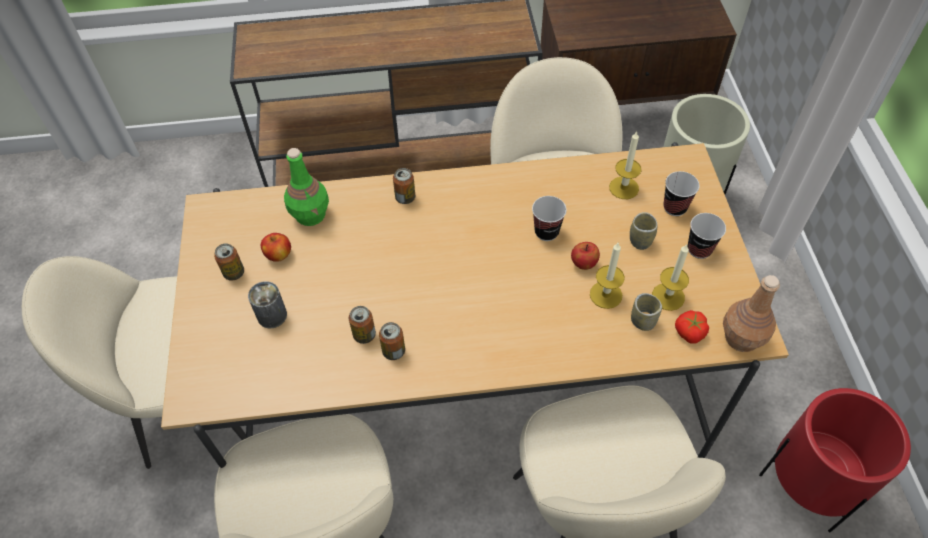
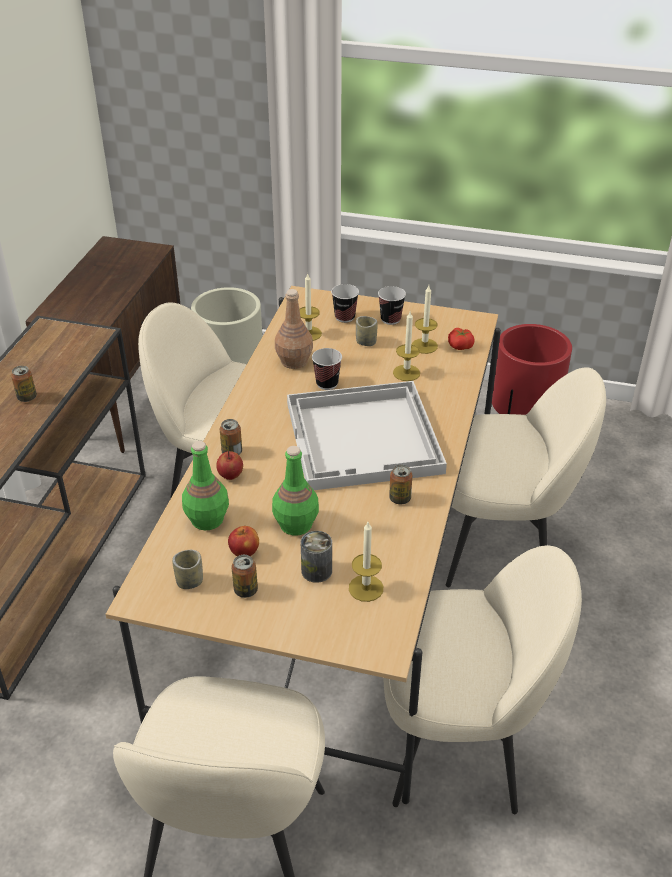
camera: 70 degrees left, 15 degrees down
can [349,306,376,344] -> can moved to [11,366,37,402]
apple [571,242,600,270] -> apple moved to [216,451,243,480]
cup [631,293,662,331] -> cup moved to [172,550,203,589]
brown bottle [723,275,780,352] -> brown bottle moved to [275,289,313,369]
none -> green bottle [272,446,319,535]
none -> white tray [287,381,447,490]
none -> candle [349,522,383,602]

